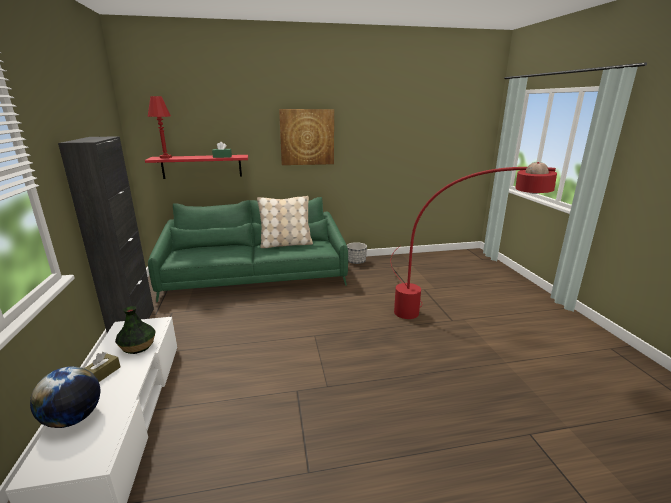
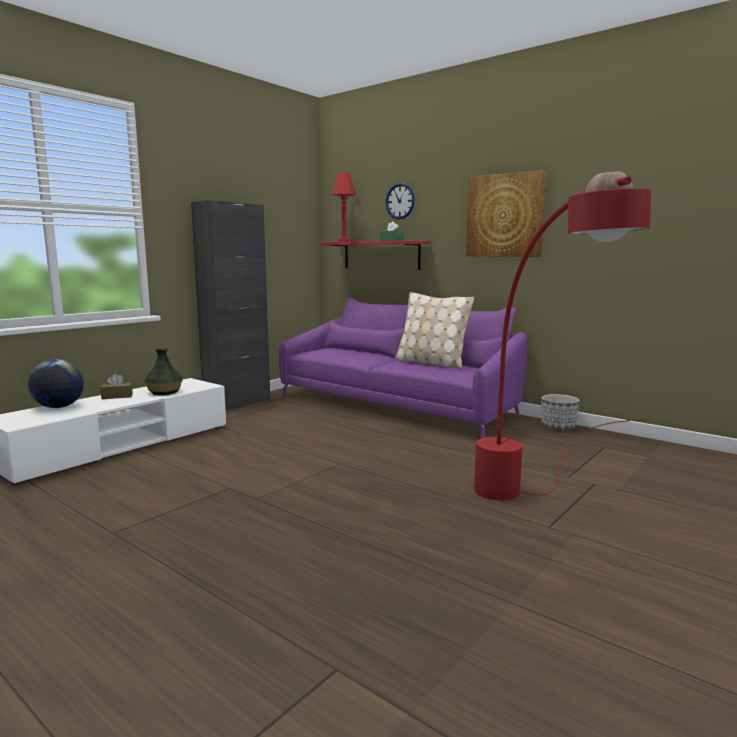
camera: 50 degrees right, 10 degrees down
green sofa [148,197,348,302] -> purple sofa [279,297,527,438]
none -> wall clock [386,183,415,219]

